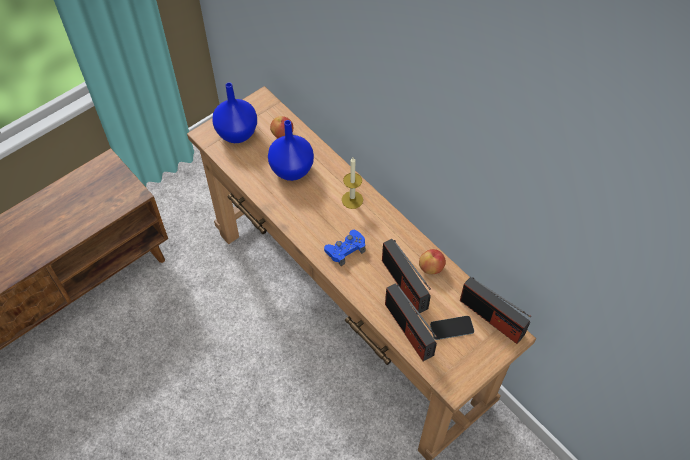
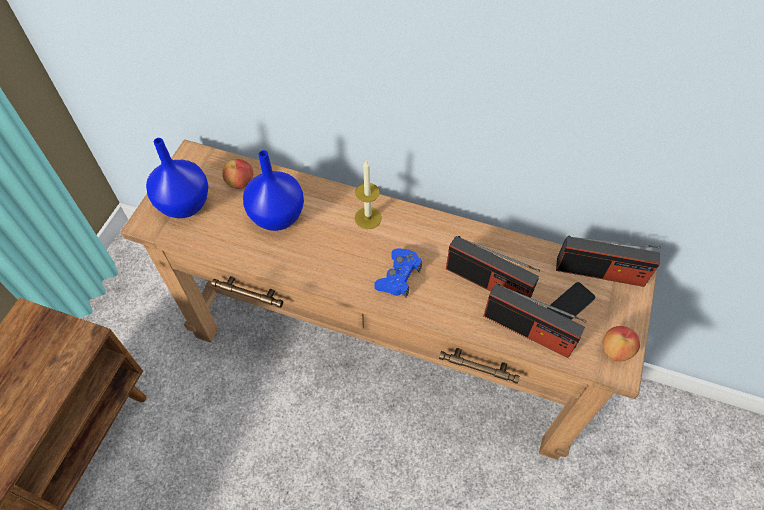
camera: 30 degrees left, 0 degrees up
apple [419,249,446,274] -> apple moved to [603,326,640,362]

